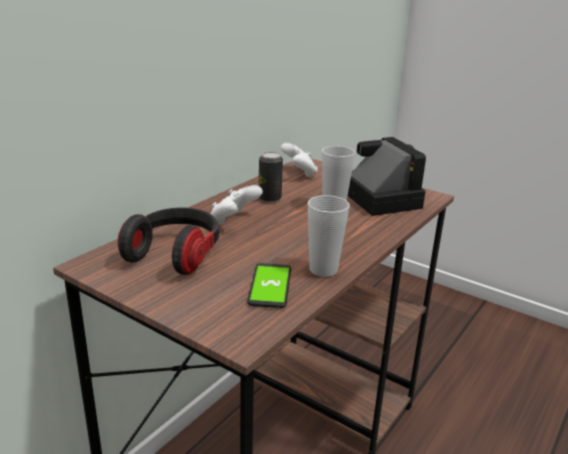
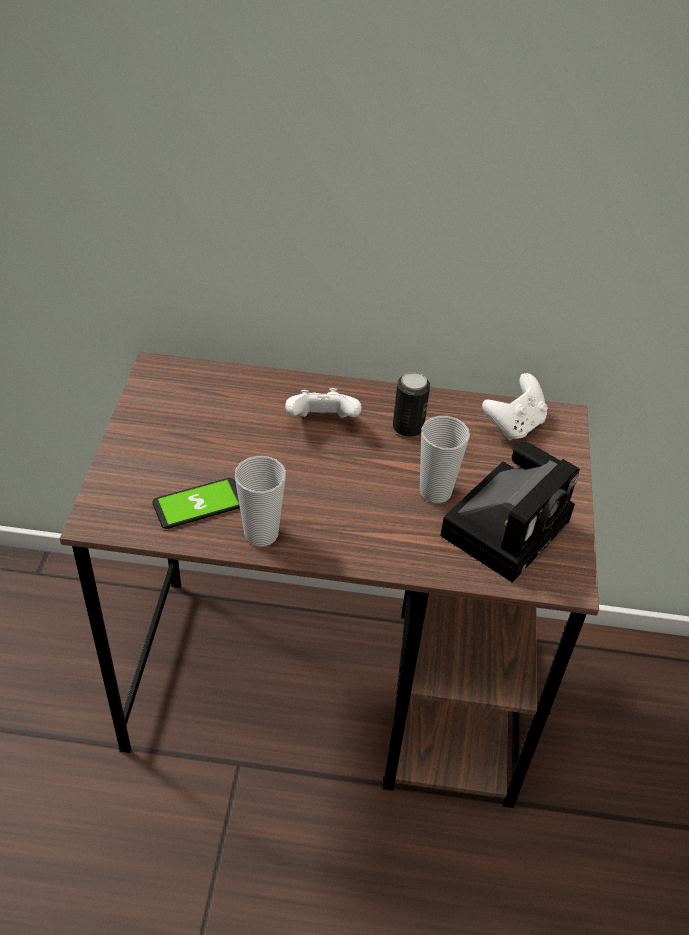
camera: 60 degrees right, 20 degrees up
headphones [118,207,219,275] -> none

